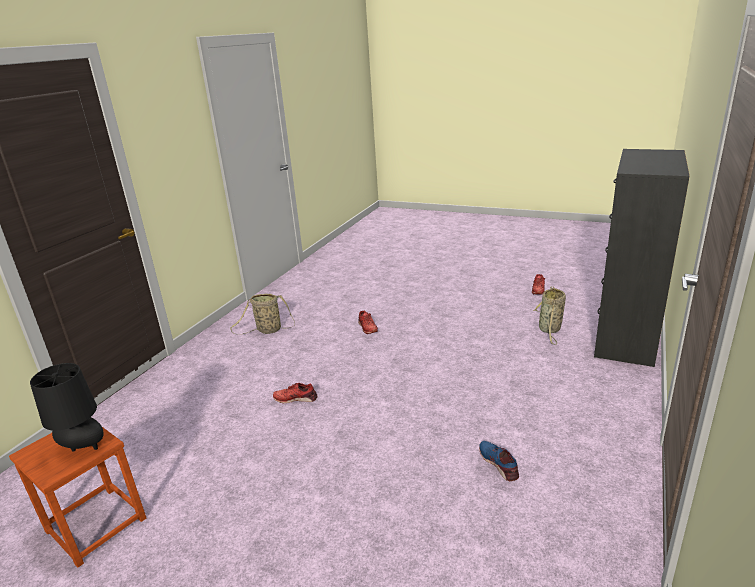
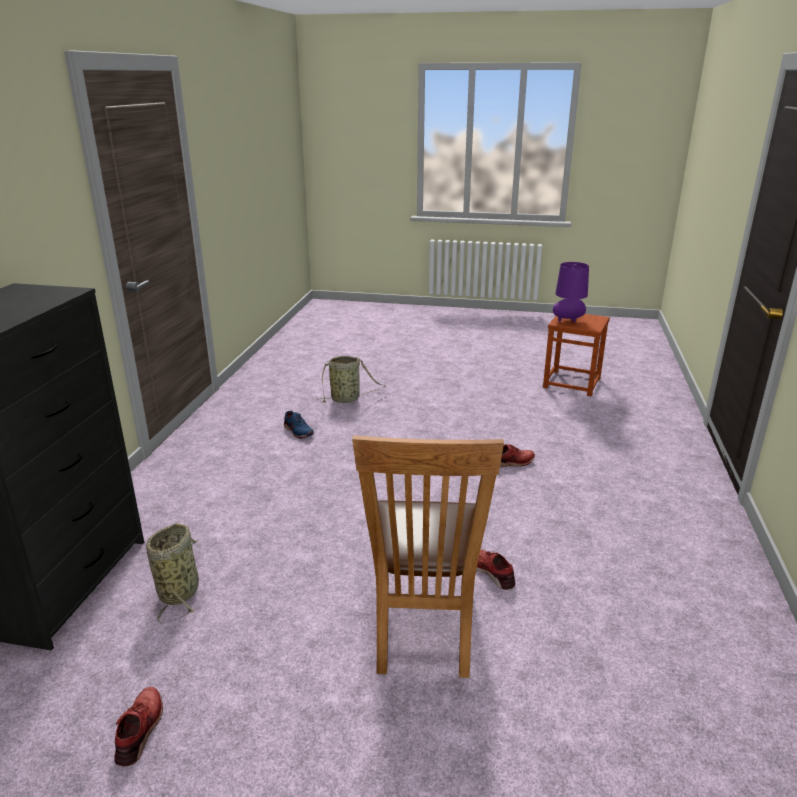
camera: 165 degrees right, 0 degrees up
black table lamp [30,363,104,452] -> purple table lamp [553,262,589,322]
basket [230,293,295,335] -> basket moved to [316,356,386,403]
none -> brown chair [352,435,504,678]

